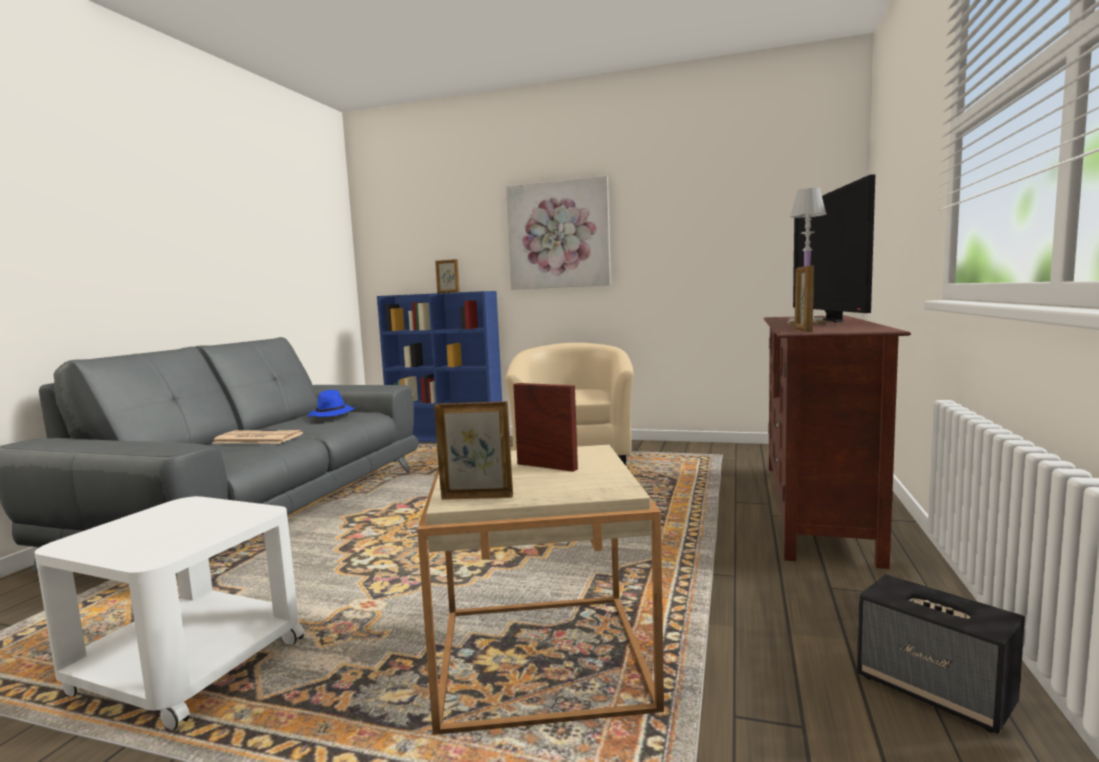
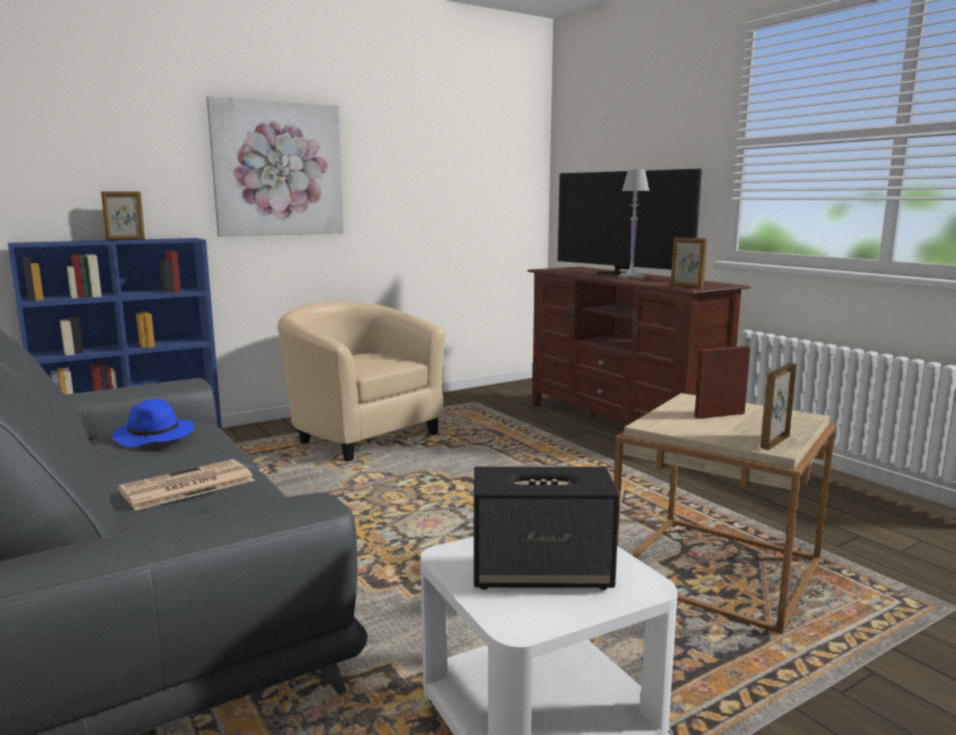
camera: 50 degrees left, 5 degrees up
speaker [857,574,1025,734] -> speaker moved to [474,466,619,590]

